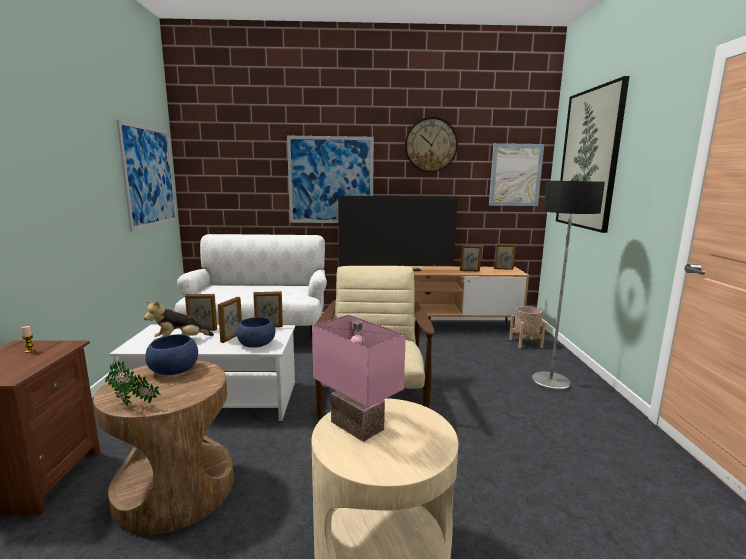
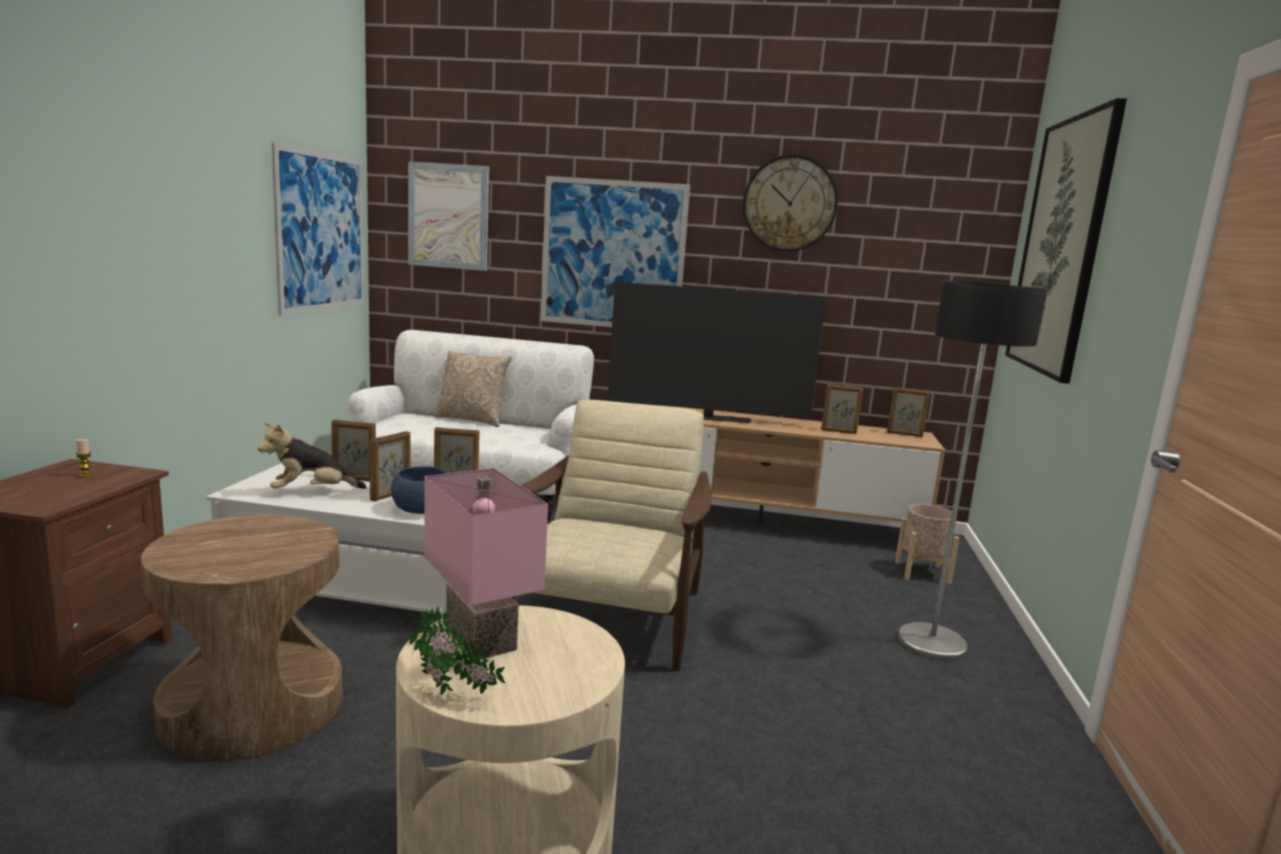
camera: 10 degrees right, 0 degrees up
potted plant [105,360,160,407] -> potted plant moved to [409,606,506,695]
blue bowl [145,334,198,375] -> none
picture [489,143,544,206] -> picture moved to [408,161,489,271]
none -> pillow [434,351,512,427]

